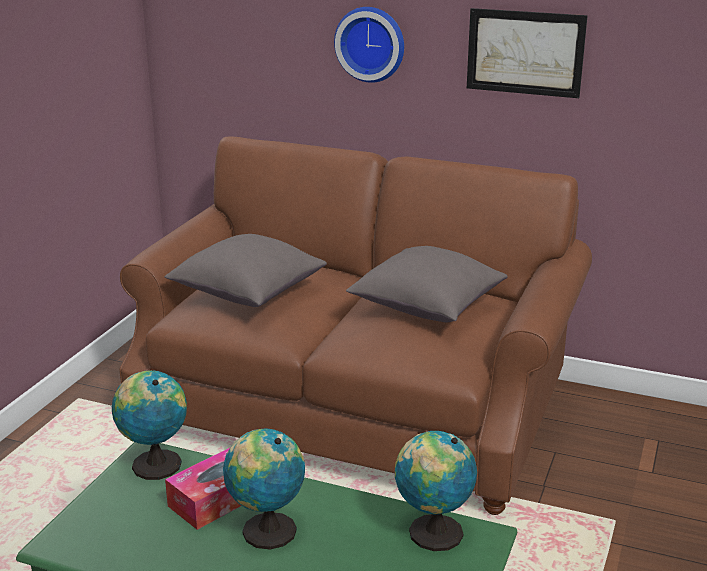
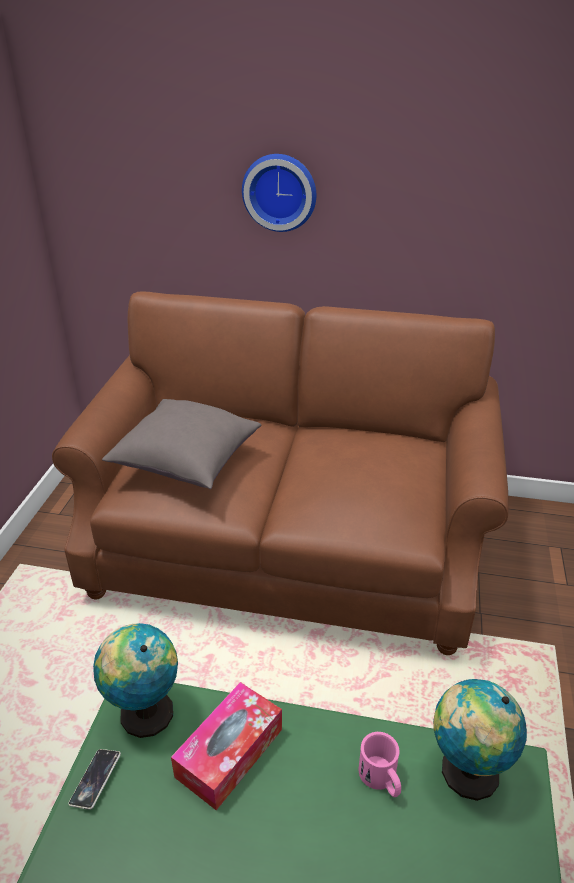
camera: 10 degrees left, 10 degrees up
globe [223,428,305,549] -> none
grey pillow [346,246,508,322] -> none
picture [467,8,588,98] -> none
none -> phone [68,749,121,810]
none -> pink mug [359,732,401,797]

